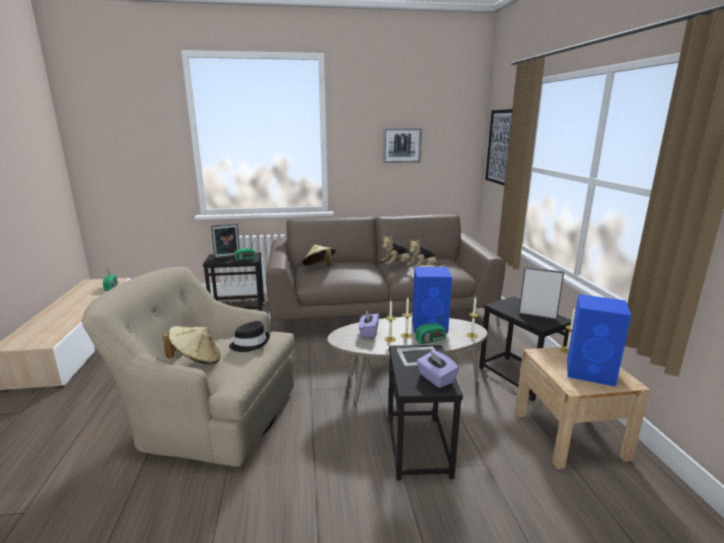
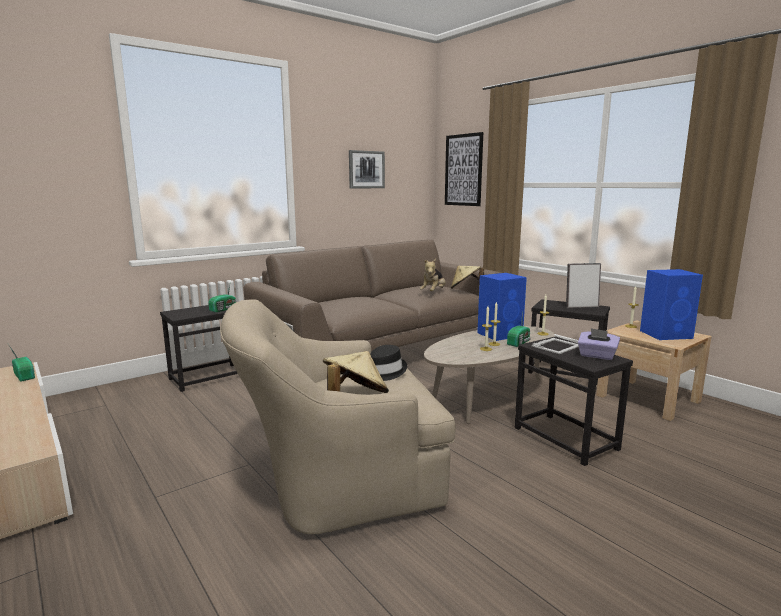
camera: 30 degrees left, 5 degrees down
picture frame [211,223,240,259] -> none
beige hat [302,245,335,266] -> beige hat moved to [451,266,484,289]
purple tissue box [359,310,379,338] -> none
plush toy [382,236,413,264] -> none

